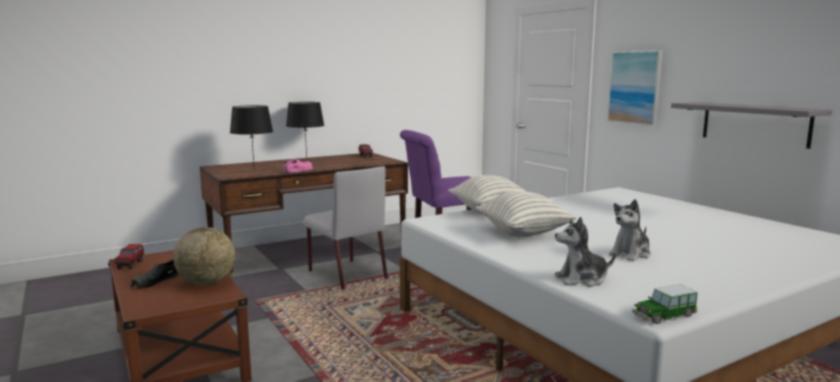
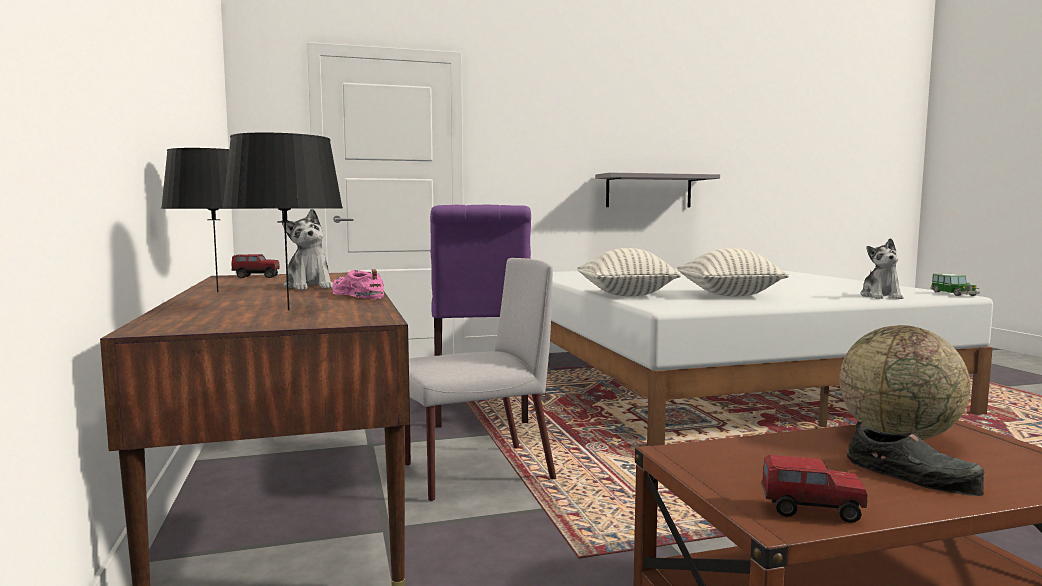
camera: 75 degrees left, 5 degrees down
picture [607,50,663,125] -> none
plush toy [609,199,651,261] -> plush toy moved to [282,209,333,290]

